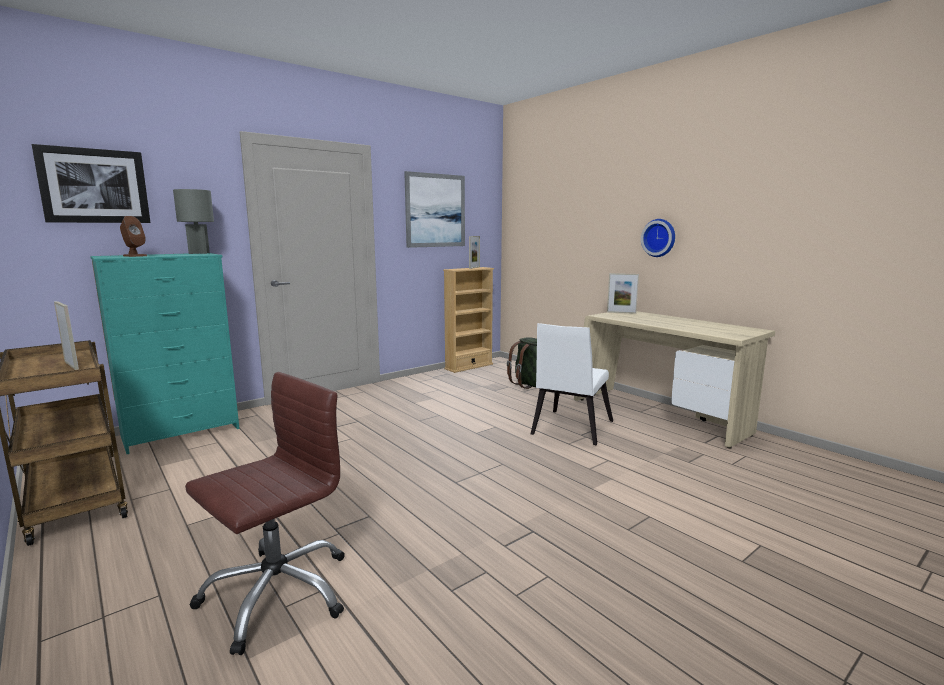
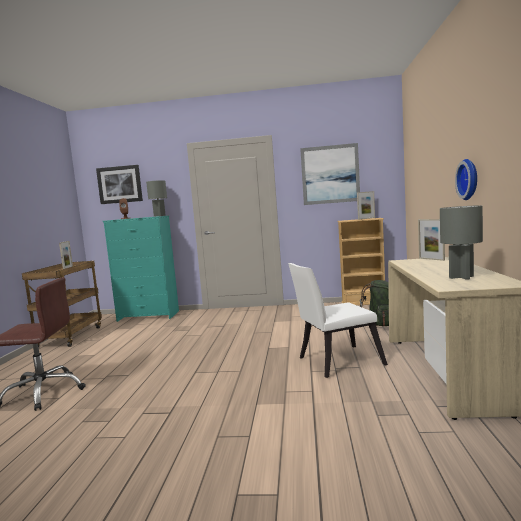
camera: 45 degrees right, 5 degrees down
none -> grey table lamp [440,205,483,280]

